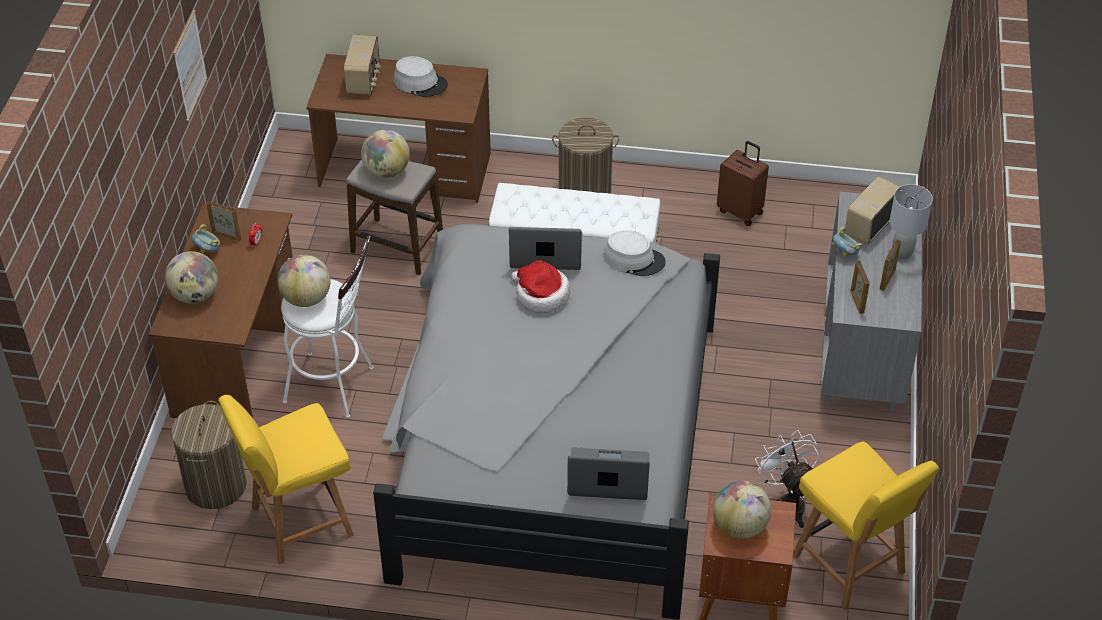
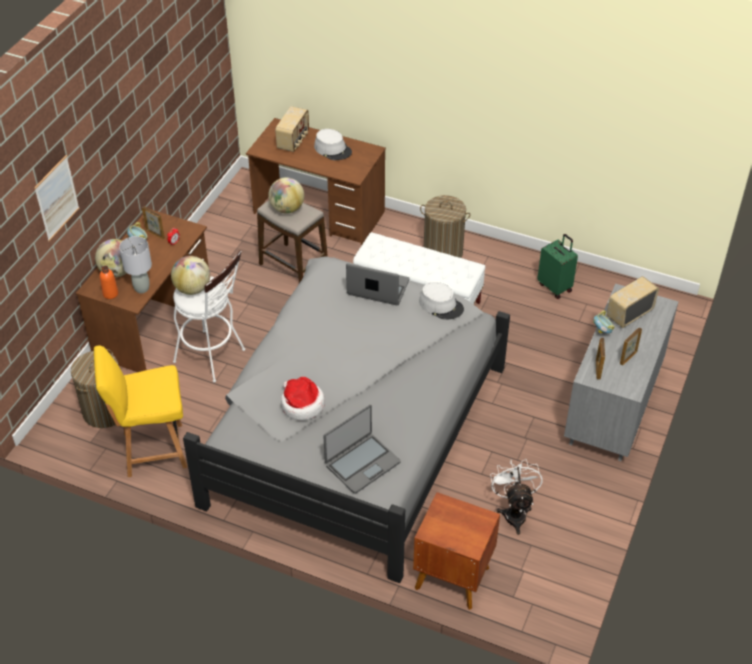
camera: 15 degrees right, 0 degrees up
picture [174,10,207,122] -> picture moved to [34,155,79,241]
hat [511,261,570,313] -> hat moved to [281,377,325,421]
laptop [567,447,650,500] -> laptop turned 120 degrees clockwise [323,405,401,494]
globe [713,481,771,539] -> none
brown suitcase [717,141,769,226] -> green suitcase [538,234,578,299]
yellow chair [793,441,939,611] -> none
grey table lamp [890,184,933,260] -> grey table lamp moved to [119,236,152,293]
none -> orange bottle [100,266,118,299]

